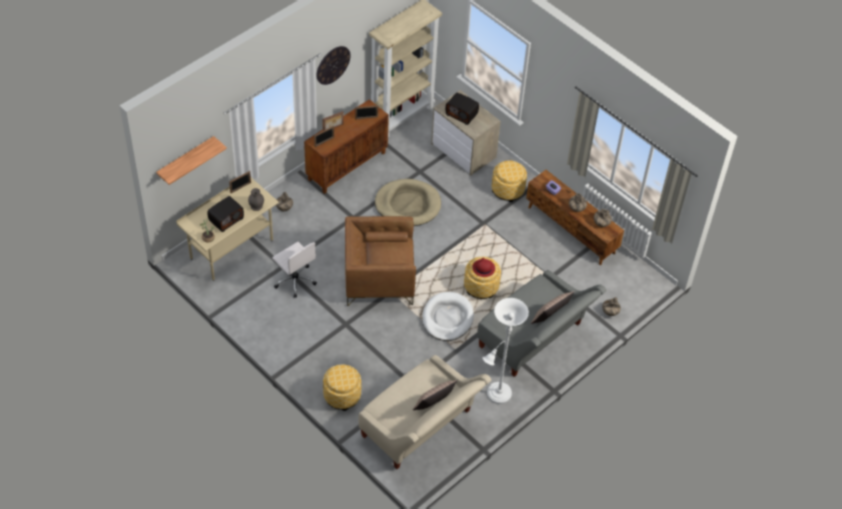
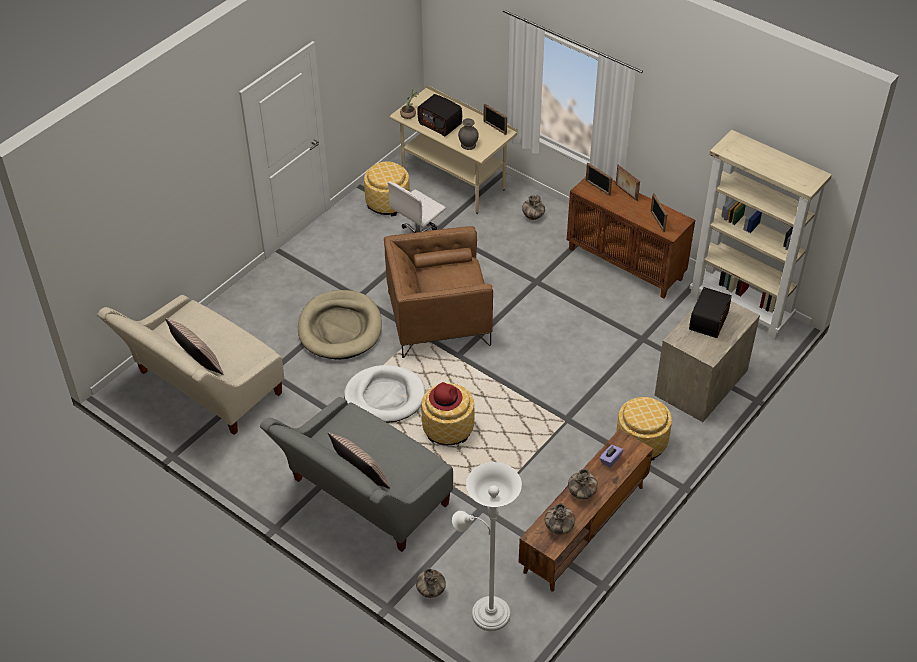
camera: 85 degrees right, 5 degrees down
shelf [156,136,227,185] -> none
wall clock [316,46,351,85] -> none
ottoman [323,365,361,411] -> ottoman moved to [364,161,410,217]
brown armchair [345,216,416,306] -> brown armchair turned 90 degrees counterclockwise [384,226,493,358]
beige dog bed [375,179,441,226] -> beige dog bed moved to [298,290,382,360]
white floor lamp [482,298,529,404] -> white floor lamp moved to [452,462,522,631]

